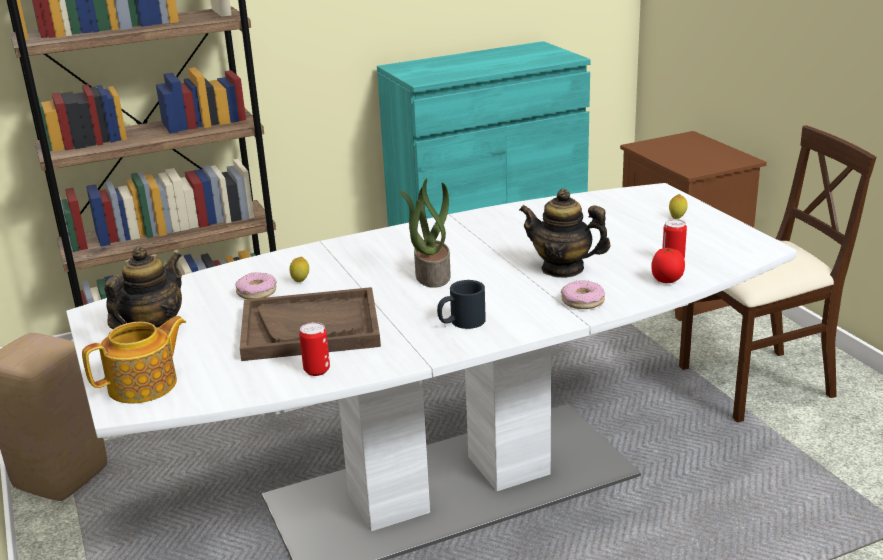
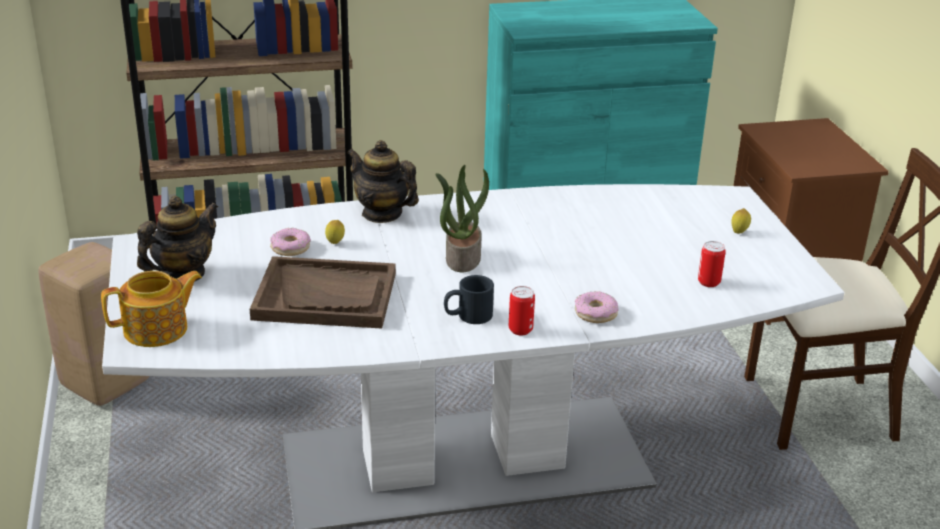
camera: 10 degrees right, 5 degrees up
can [299,322,330,376] -> can moved to [509,286,535,336]
teapot [519,189,611,278] -> teapot moved to [347,140,419,223]
tomato [651,248,685,283] -> none

